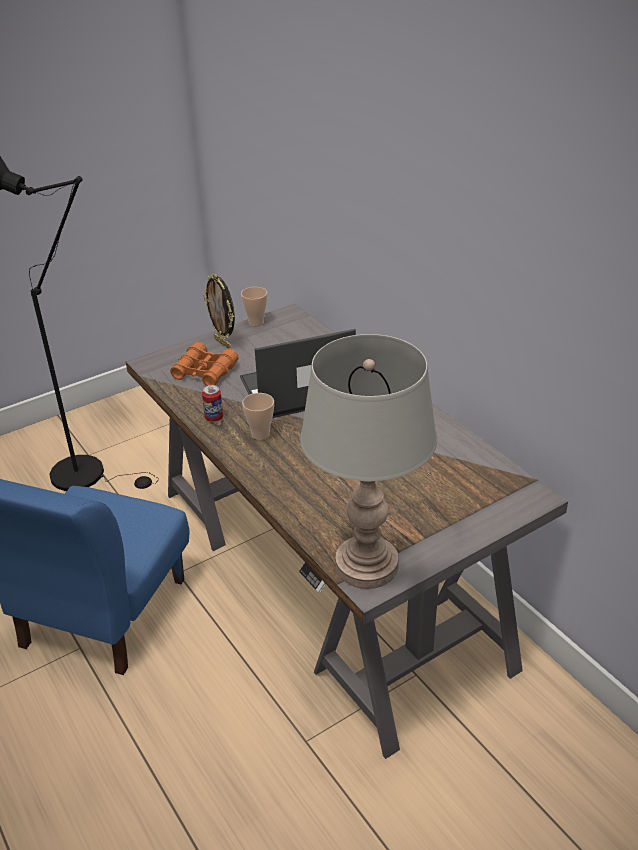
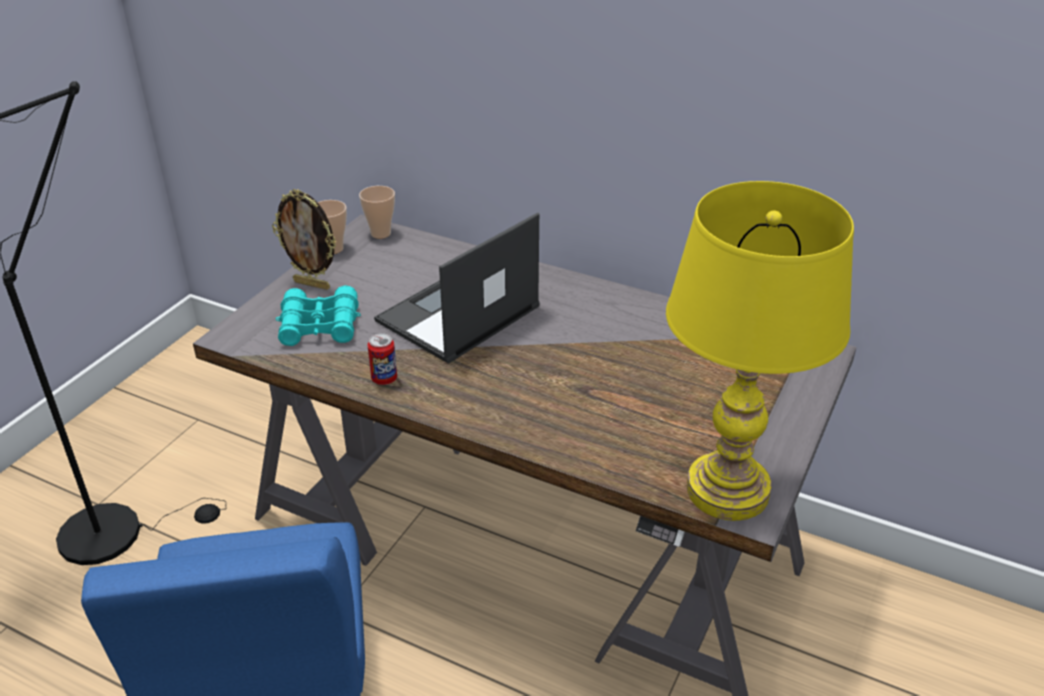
camera: 30 degrees left, 0 degrees up
orange binoculars [170,342,239,386] -> turquoise binoculars [275,286,361,346]
cup [242,393,274,440] -> cup moved to [359,186,395,239]
grey table lamp [300,334,437,589] -> yellow table lamp [666,181,854,521]

